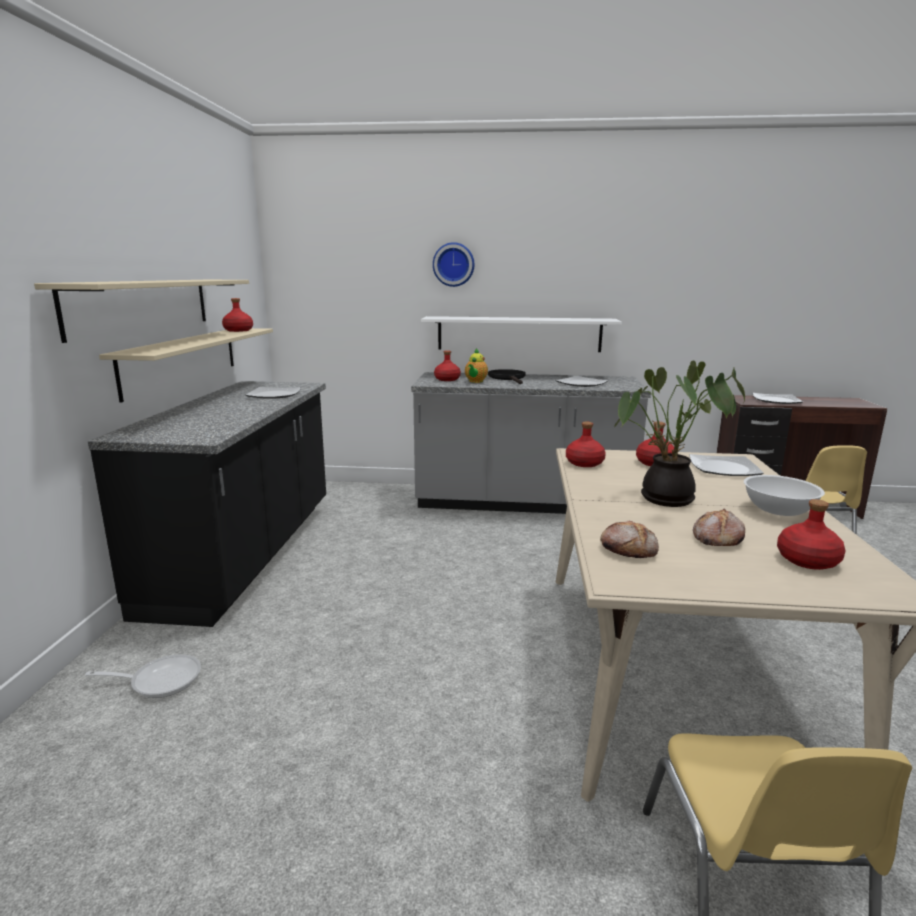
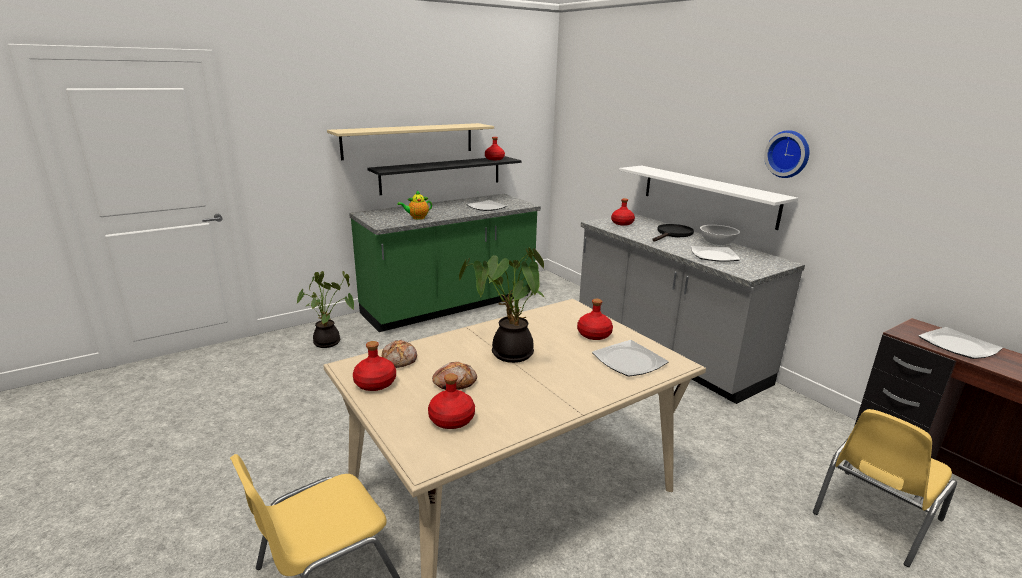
camera: 50 degrees right, 5 degrees up
frying pan [85,654,201,698] -> potted plant [297,271,354,348]
black counter [88,381,326,627] -> green counter [349,194,541,332]
beige shelf [99,328,273,403] -> black shelf [367,156,522,195]
wall clock [433,242,474,287] -> wall clock moved to [764,130,809,178]
teapot [465,348,488,383] -> teapot moved to [397,190,432,220]
red bottle [566,422,606,467] -> red bottle moved to [353,341,396,391]
white bowl [744,475,825,516] -> white bowl moved to [700,225,740,245]

